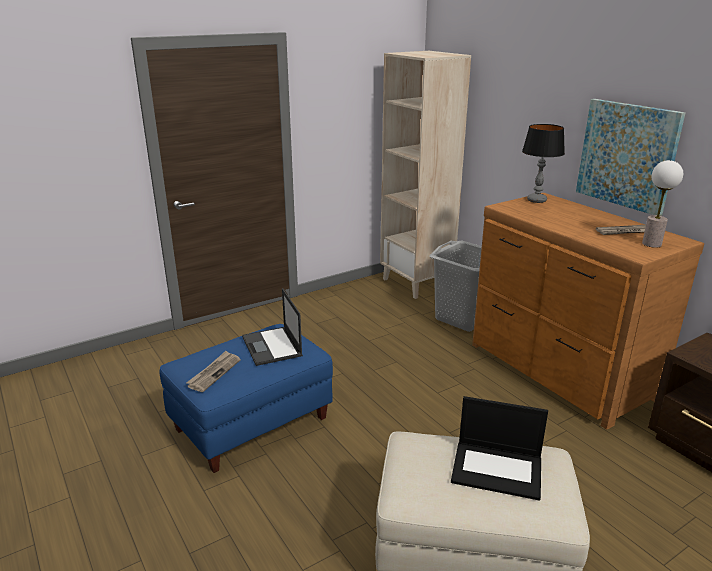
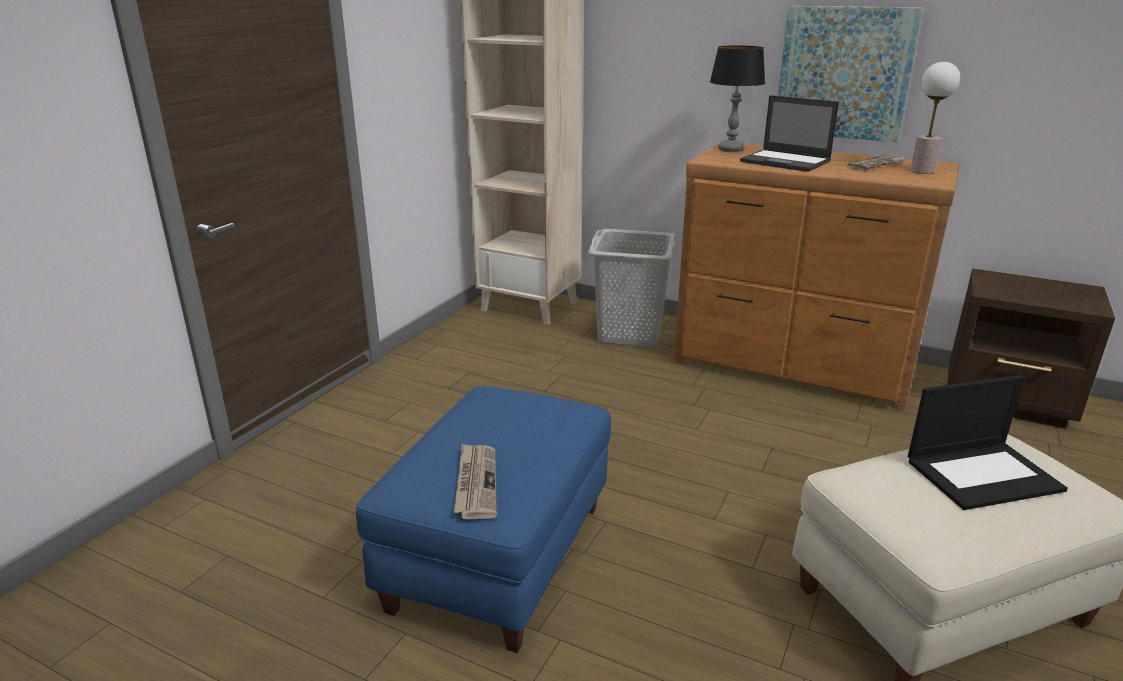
camera: 30 degrees left, 0 degrees up
laptop [242,288,303,366] -> laptop moved to [740,95,839,172]

